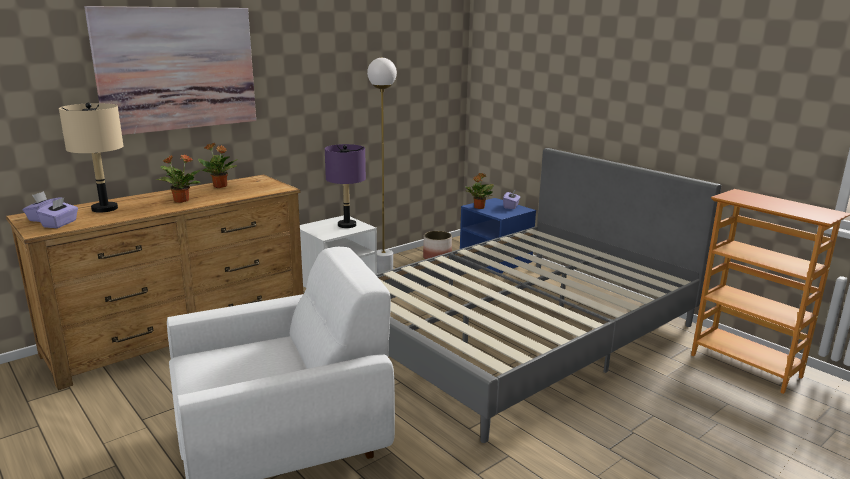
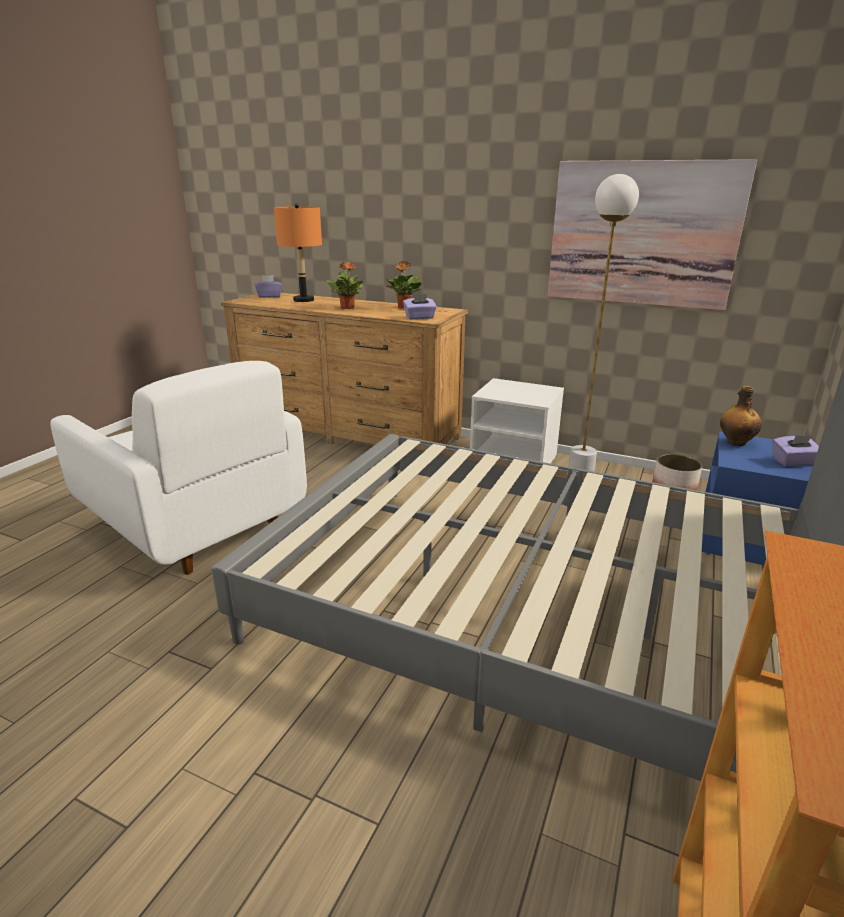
camera: 65 degrees right, 5 degrees up
purple tissue box [36,198,78,228] -> purple tissue box moved to [403,294,437,319]
beige table lamp [59,103,123,213] -> orange table lamp [274,203,322,302]
picture [85,6,256,135] -> picture moved to [547,159,757,310]
purple table lamp [325,144,366,228] -> none
potted plant [465,173,494,209] -> bottle [720,386,762,446]

